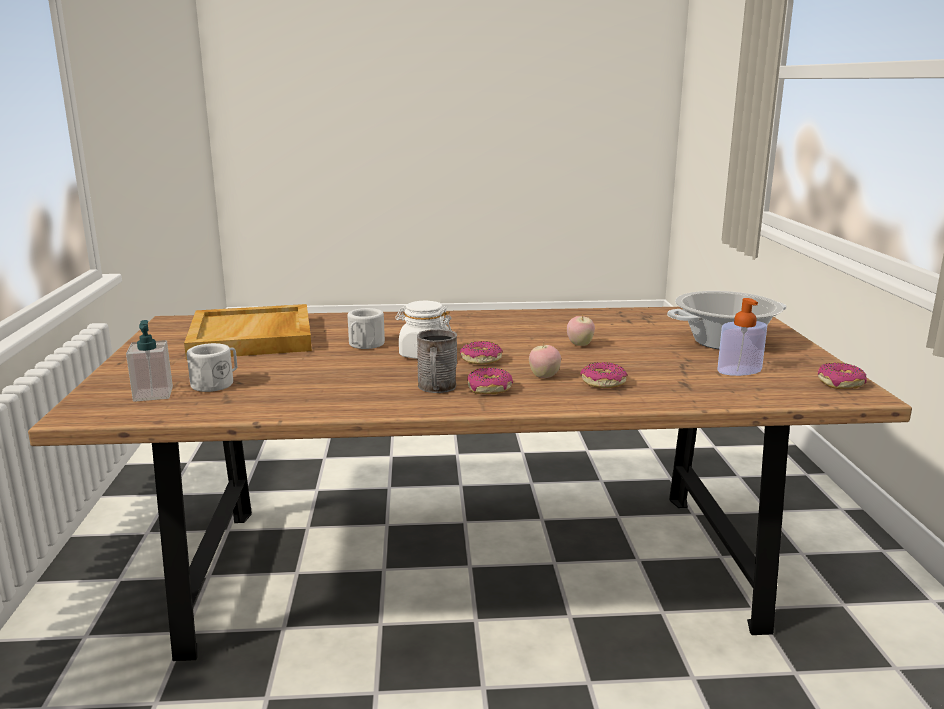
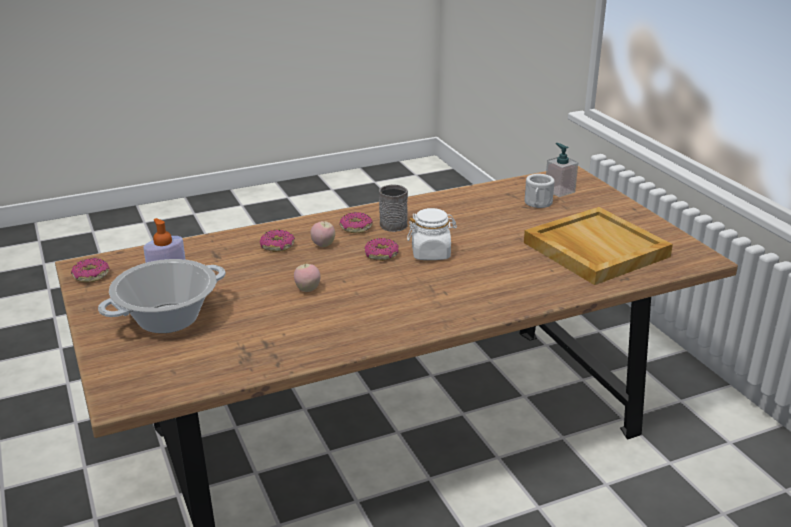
camera: 160 degrees right, 10 degrees up
white mug [347,308,385,349] -> none

